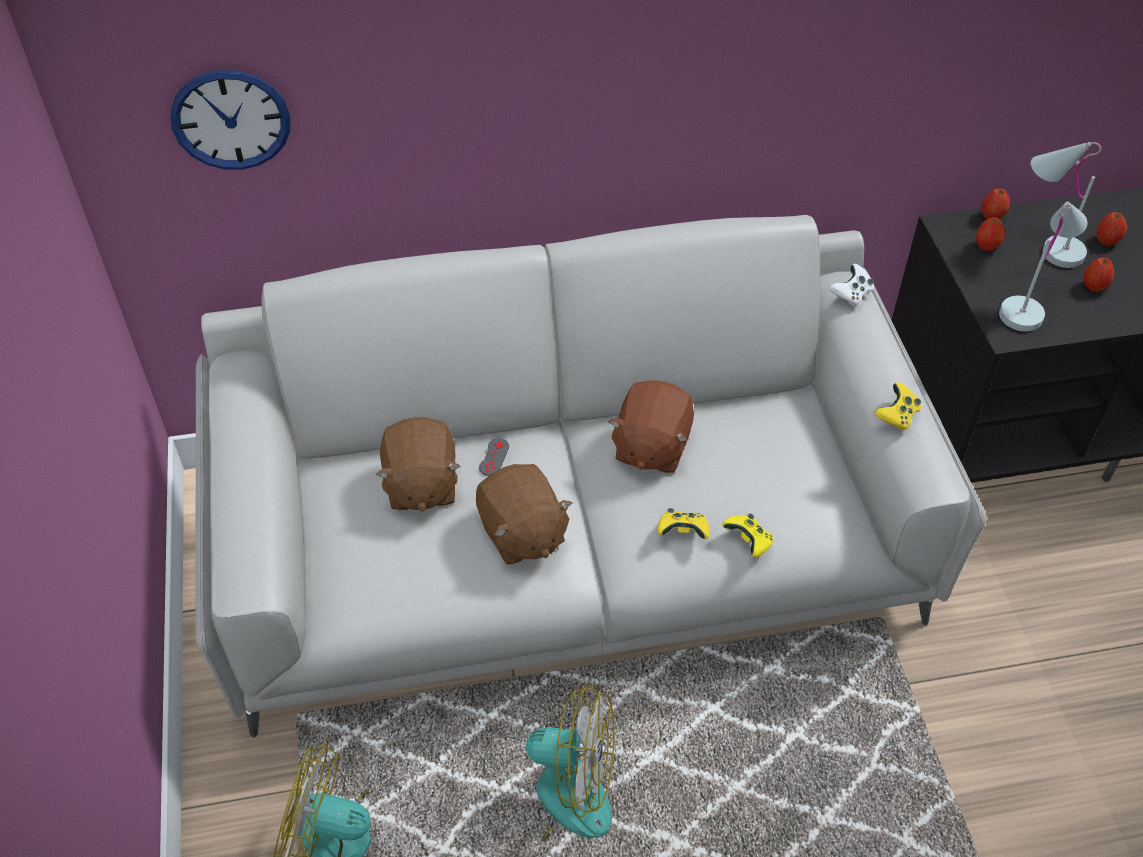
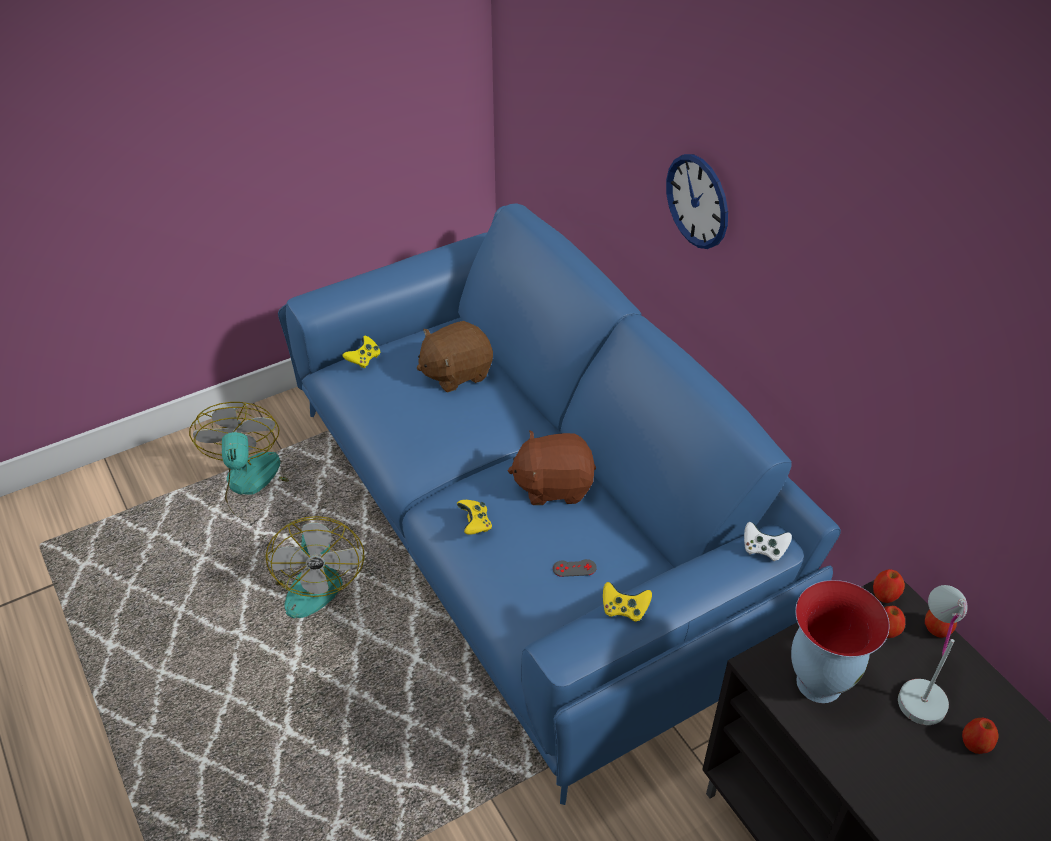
camera: 70 degrees right, 5 degrees down
wall clock [170,70,290,170] -> wall clock moved to [666,154,728,249]
grey sofa [195,215,987,738] -> blue sofa [278,203,841,805]
brown plush toy [476,464,572,565] -> none
grey game controller [479,438,509,476] -> grey game controller moved to [553,559,597,577]
yellow game controller [722,513,774,557] -> yellow game controller moved to [343,336,381,369]
white table lamp [999,202,1087,331] -> vase [791,580,890,703]
apple [1084,258,1114,292] -> apple moved to [873,569,905,603]

